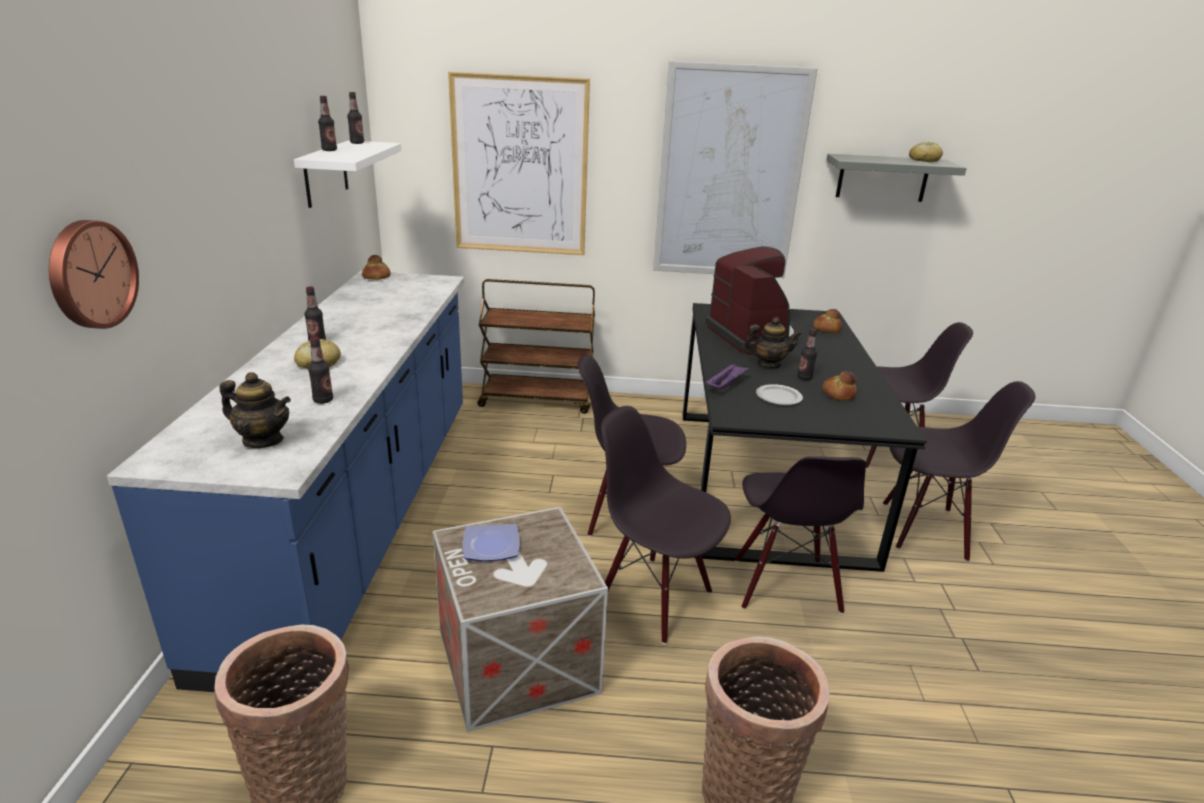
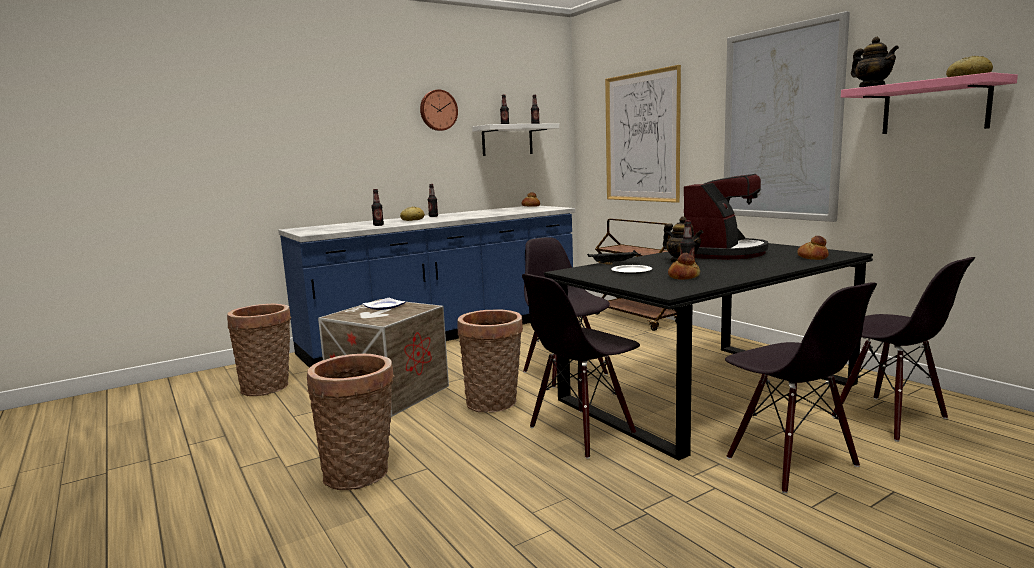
camera: 55 degrees right, 15 degrees down
wall clock [49,220,139,329] -> wall clock moved to [420,89,458,131]
teapot [220,372,291,448] -> teapot moved to [851,37,899,87]
black chair [601,406,731,644] -> basket [457,310,523,413]
purple tray [705,362,749,390] -> black tray [587,250,641,265]
grey shelf [826,154,967,202] -> pink shelf [841,72,1018,134]

